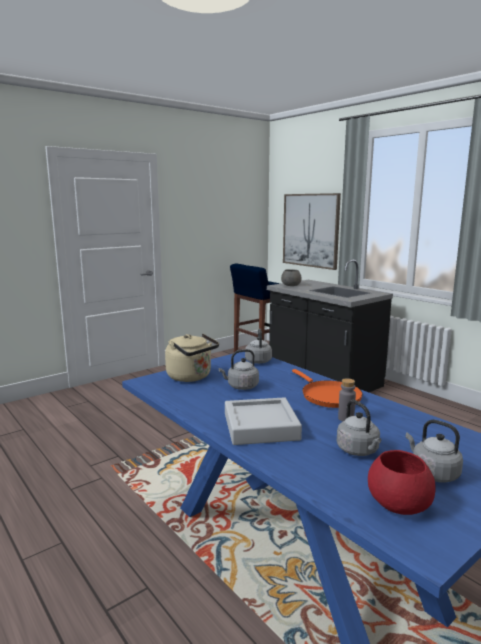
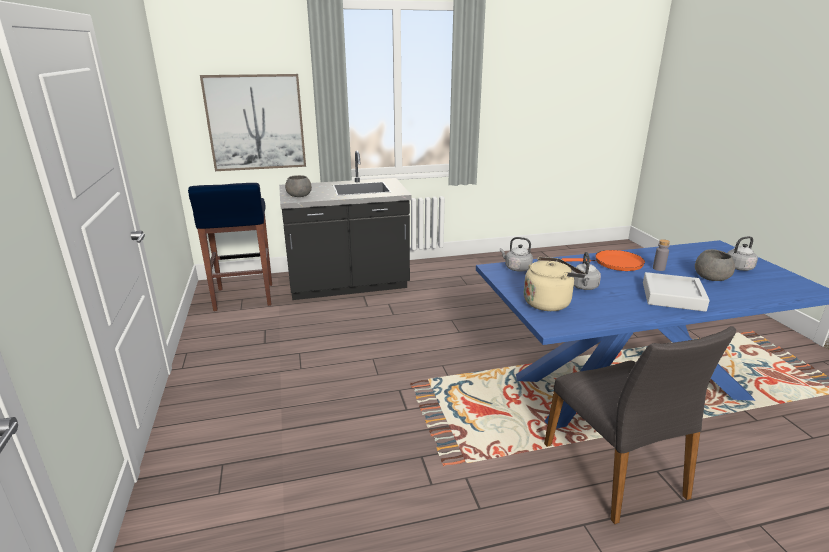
camera: 65 degrees left, 10 degrees up
grey kettle [337,400,381,456] -> grey bowl [695,249,735,281]
red bowl [368,450,436,515] -> none
none -> grey chair [544,326,736,524]

